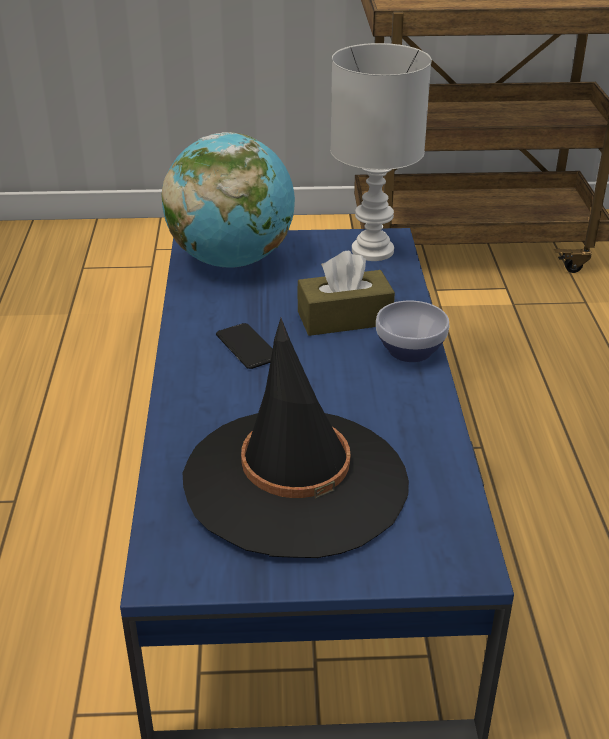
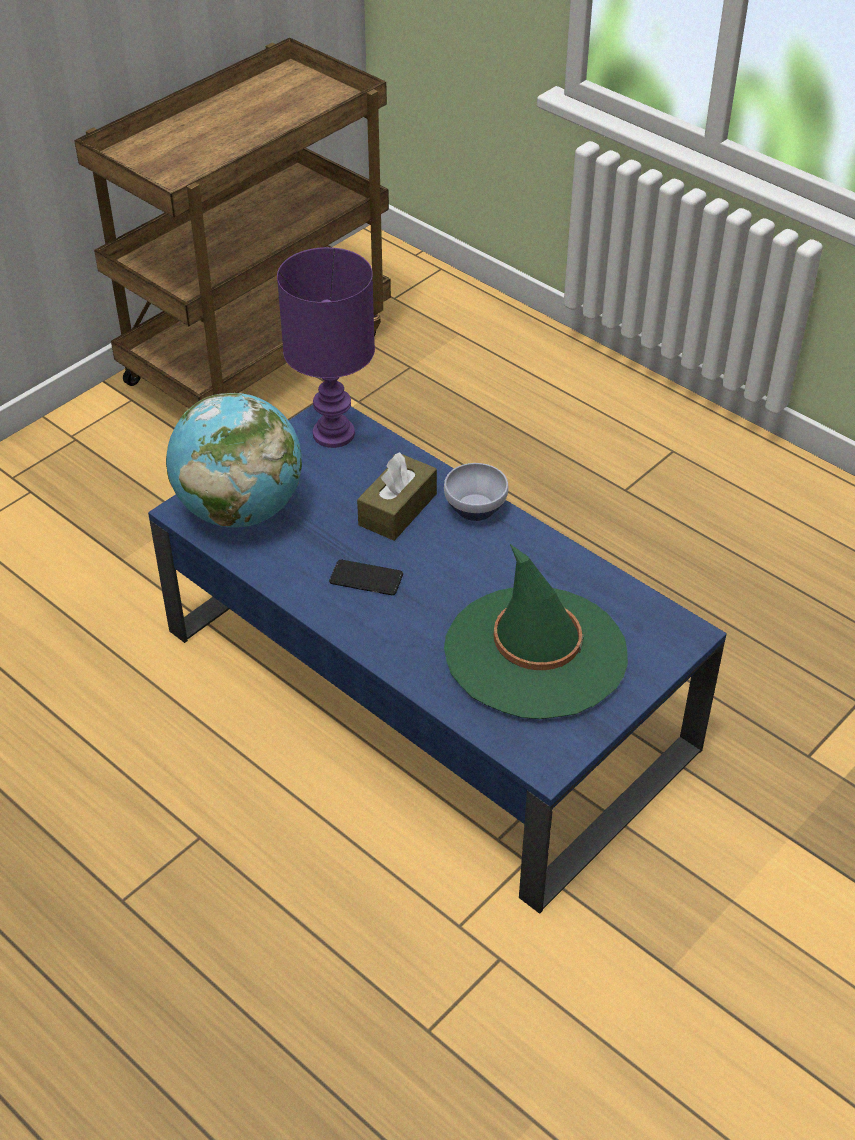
camera: 45 degrees left, 10 degrees up
black hat [183,318,409,558] -> green hat [444,544,628,719]
white table lamp [330,43,432,261] -> purple table lamp [277,247,375,448]

